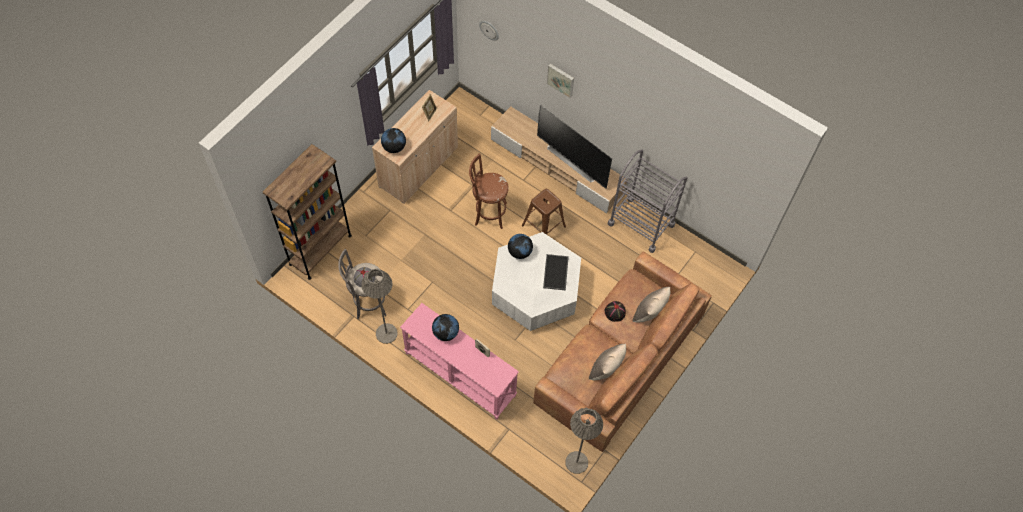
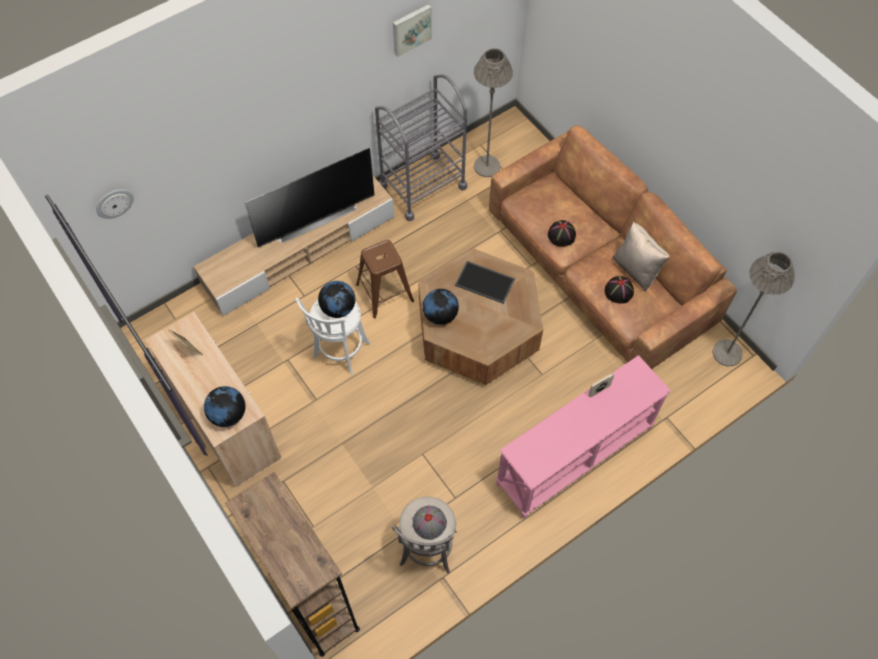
camera: 70 degrees left, 0 degrees up
grey floor lamp [361,269,398,344] -> grey floor lamp moved to [474,48,513,177]
globe [432,314,459,341] -> globe moved to [318,281,355,318]
brown stool [469,153,509,229] -> white stool [295,298,371,375]
white coffee table [492,232,581,331] -> brown coffee table [418,248,543,385]
picture [547,64,574,98] -> picture moved to [393,4,432,57]
beige pillow [632,287,670,323] -> none
none -> black hat [605,276,634,304]

